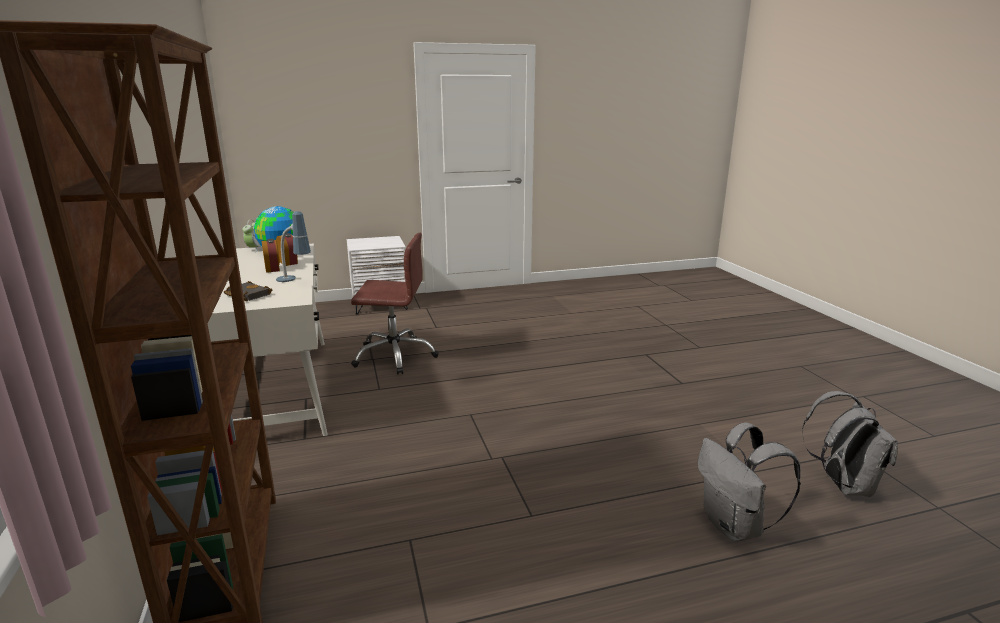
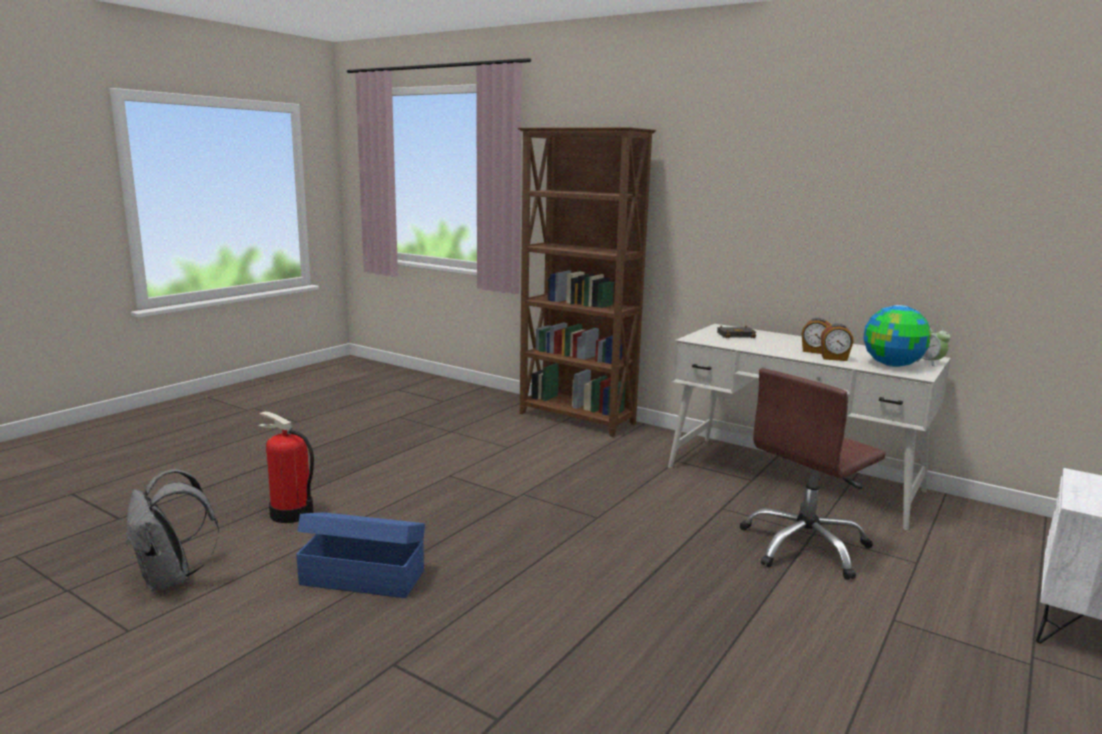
camera: 140 degrees right, 5 degrees down
table lamp [276,211,311,282] -> none
grey backpack [698,422,801,542] -> fire extinguisher [257,411,314,523]
none -> blue storage box [296,512,425,598]

